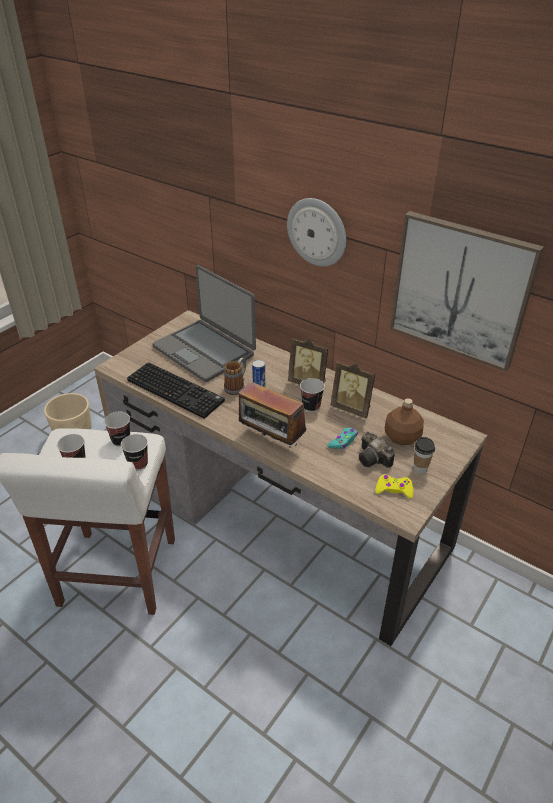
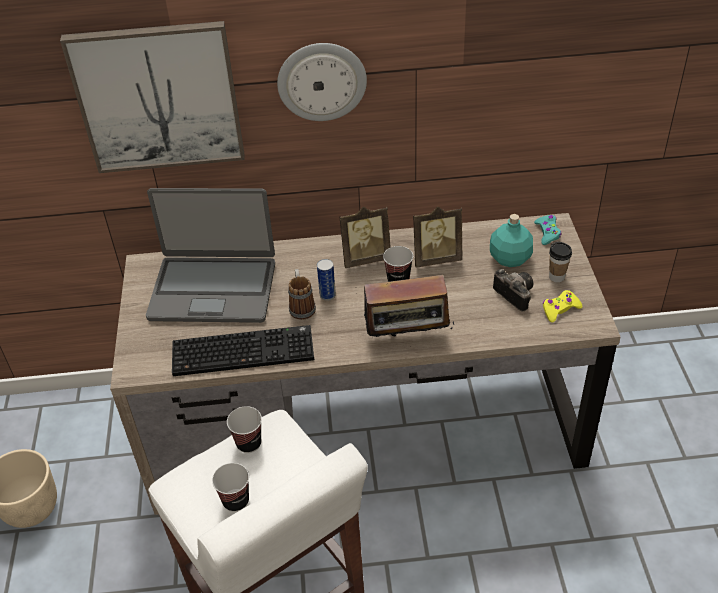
camera: 40 degrees left, 5 degrees up
cup [121,434,148,471] -> none
turquoise game controller [327,428,358,449] -> turquoise game controller moved to [534,215,561,245]
camera [359,432,395,468] -> camera turned 135 degrees counterclockwise [493,269,534,311]
brown bottle [385,398,424,445] -> turquoise bottle [490,214,533,267]
picture [390,211,544,372] -> picture moved to [60,21,245,173]

